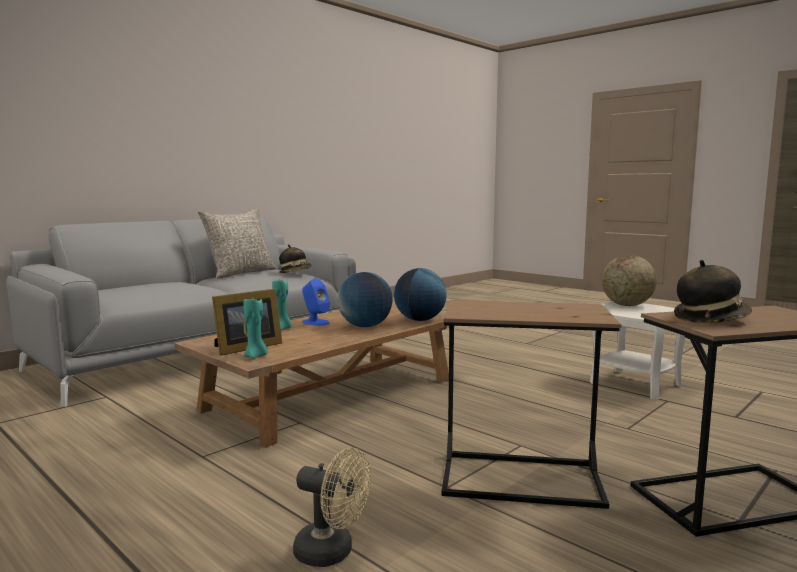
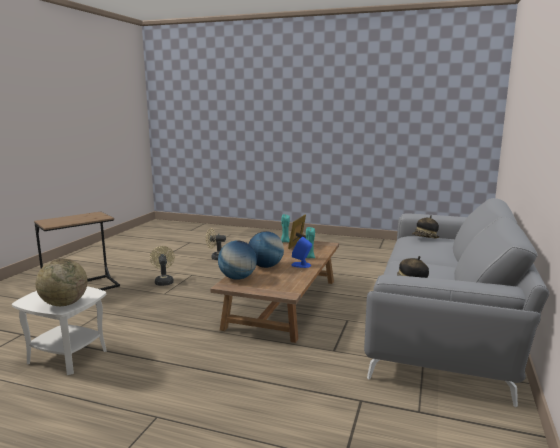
camera: 155 degrees right, 5 degrees up
grey pillow [198,209,276,279] -> none
brown side table [442,300,621,509] -> beige fan [150,246,175,286]
hat [674,260,752,323] -> hat moved to [412,215,439,239]

